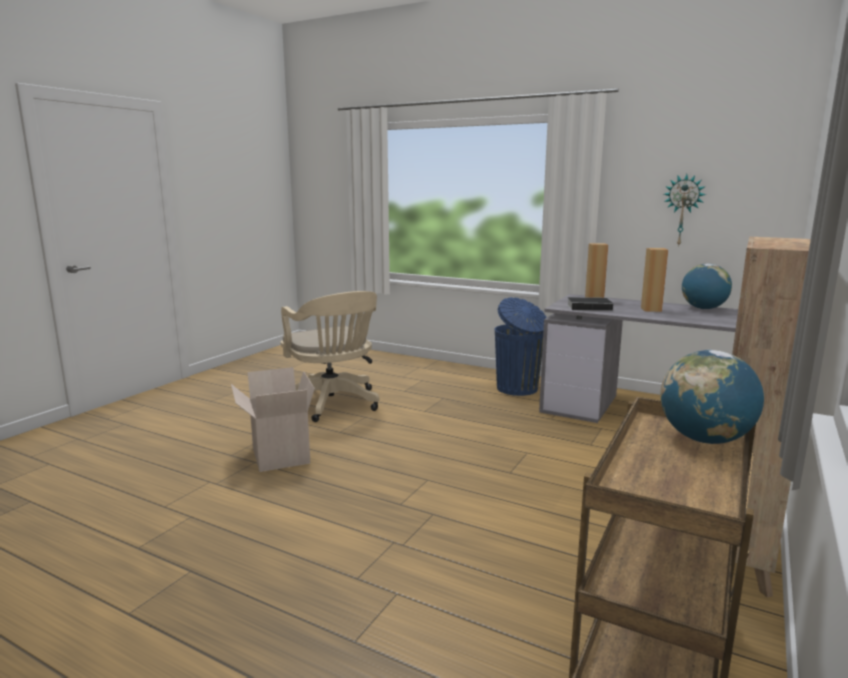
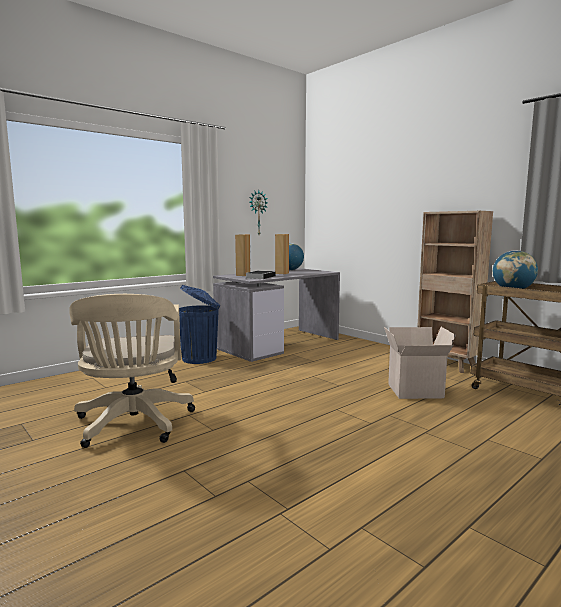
camera: 70 degrees left, 5 degrees down
cardboard box [231,367,315,472] -> cardboard box moved to [384,327,456,399]
beige office chair [281,291,379,422] -> beige office chair turned 90 degrees clockwise [69,294,195,448]

